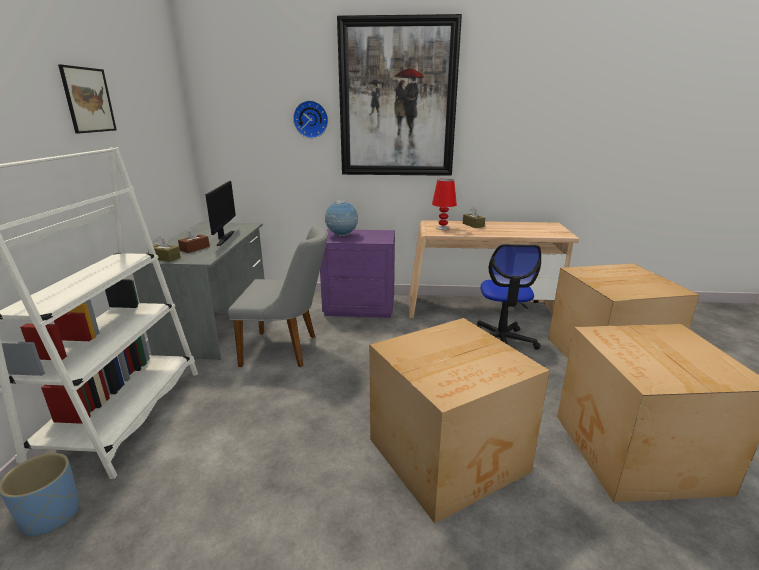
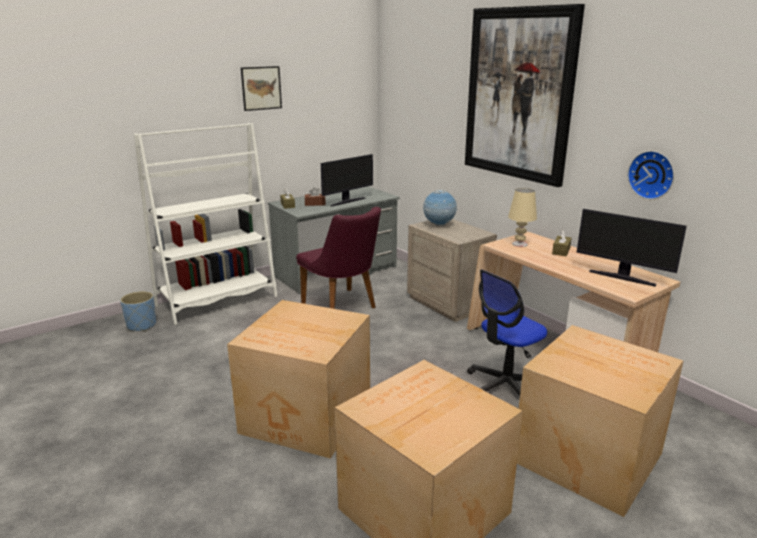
camera: 50 degrees right, 0 degrees up
grey chair [228,225,328,367] -> purple chair [296,207,381,309]
wall clock [293,100,328,138] -> wall clock moved to [628,151,674,199]
purple nightstand [320,229,395,318] -> beige nightstand [407,219,497,322]
red table lamp [432,179,457,230] -> beige table lamp [508,188,537,247]
none -> monitor [576,209,687,287]

